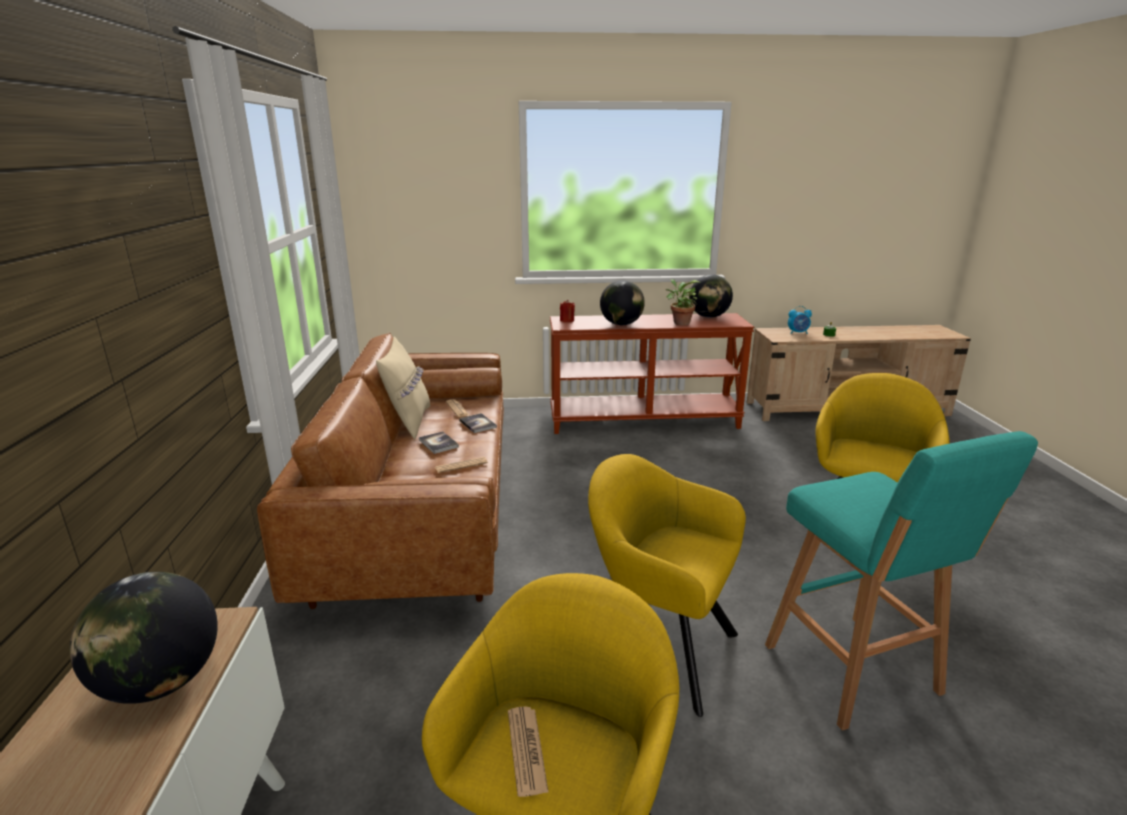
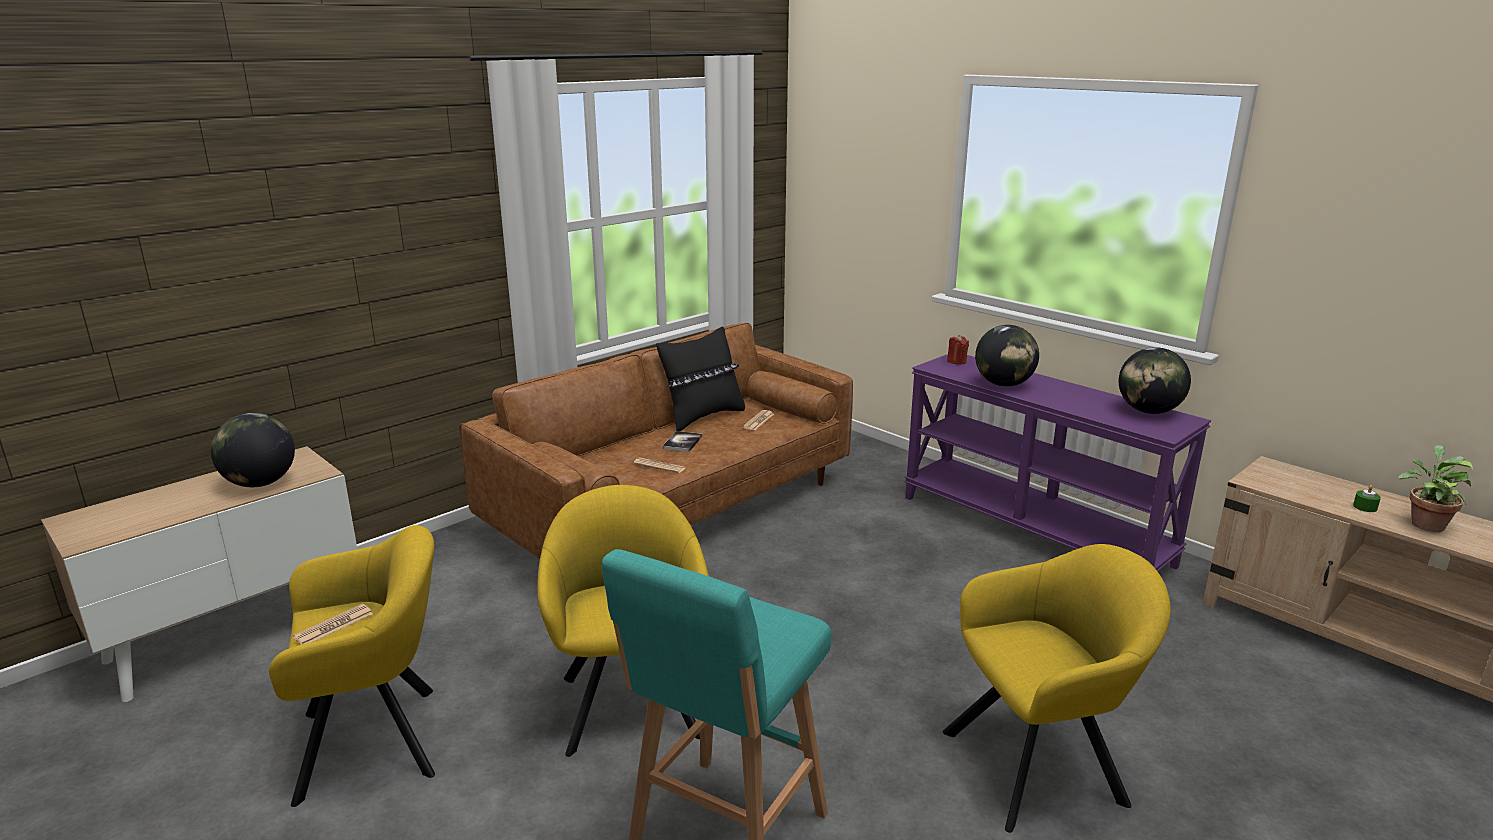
camera: 50 degrees right, 0 degrees up
beige pillow [376,337,430,440] -> black pillow [656,327,745,431]
book [459,413,497,433] -> none
brown console table [550,313,754,434] -> purple console table [904,354,1211,572]
potted plant [666,279,700,325] -> potted plant moved to [1399,445,1474,532]
alarm clock [788,306,812,334] -> none

